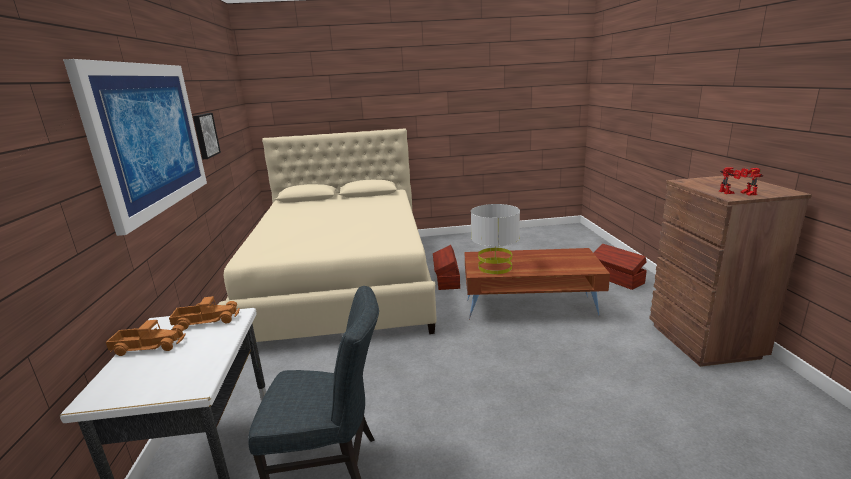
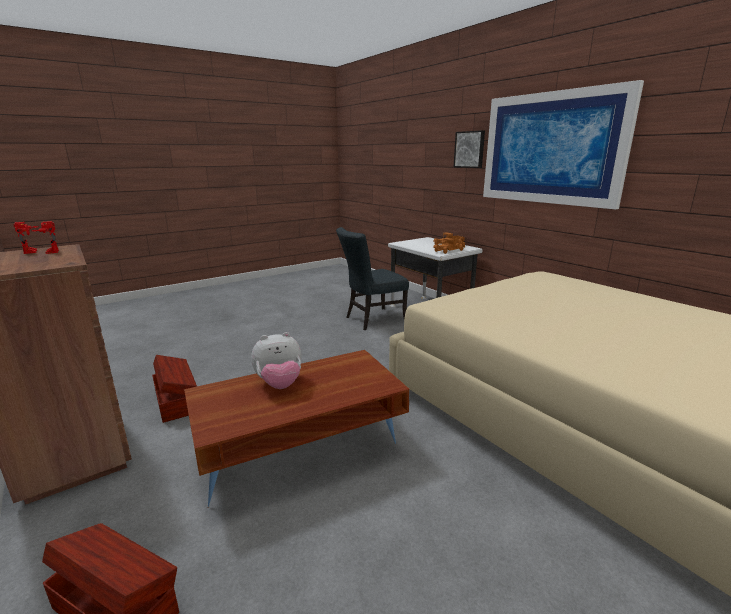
camera: 150 degrees right, 0 degrees up
picture [193,113,221,159] -> picture moved to [454,130,485,168]
brown storage box [433,245,460,290] -> brown storage box moved to [152,355,197,423]
grey table lamp [471,204,520,274] -> none
none -> plush toy [251,332,302,389]

